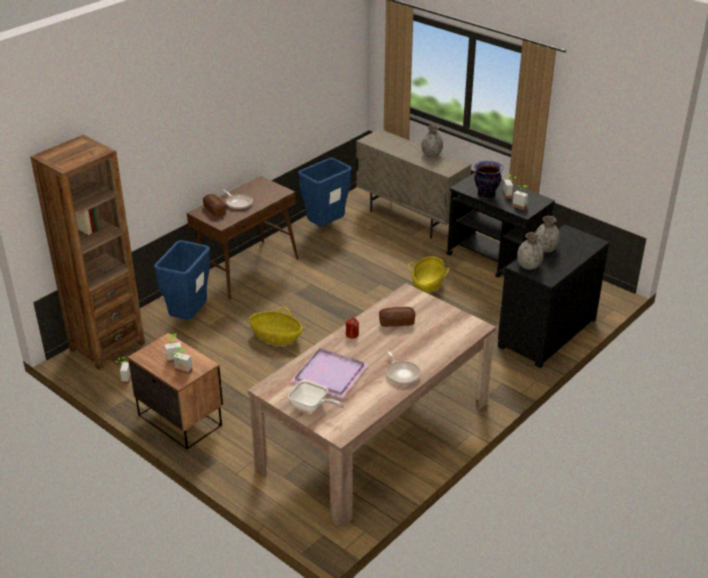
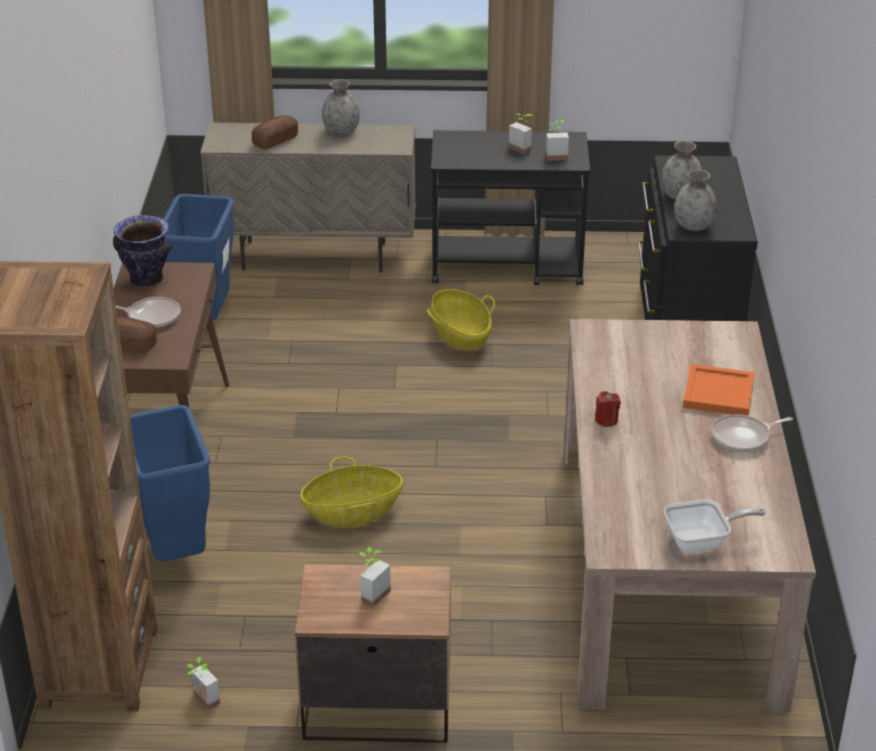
camera: 40 degrees left, 0 degrees up
potted plant [173,347,193,375] -> none
purple tray [291,348,369,399] -> none
bread [379,307,415,327] -> bread moved to [252,115,298,149]
frying pan [386,351,420,385] -> frying pan turned 135 degrees clockwise [711,414,793,452]
vase [474,161,503,199] -> vase moved to [113,215,172,287]
none -> orange tray [683,364,755,416]

